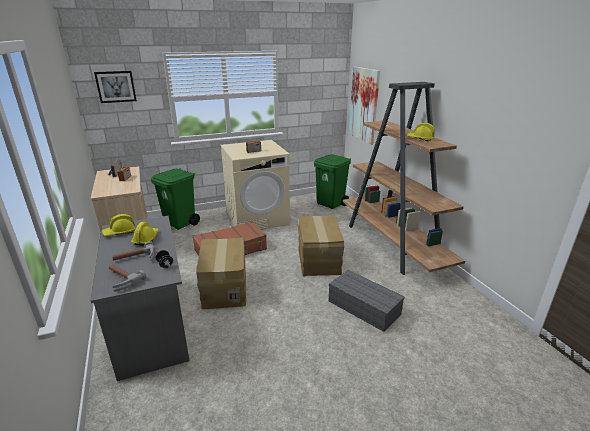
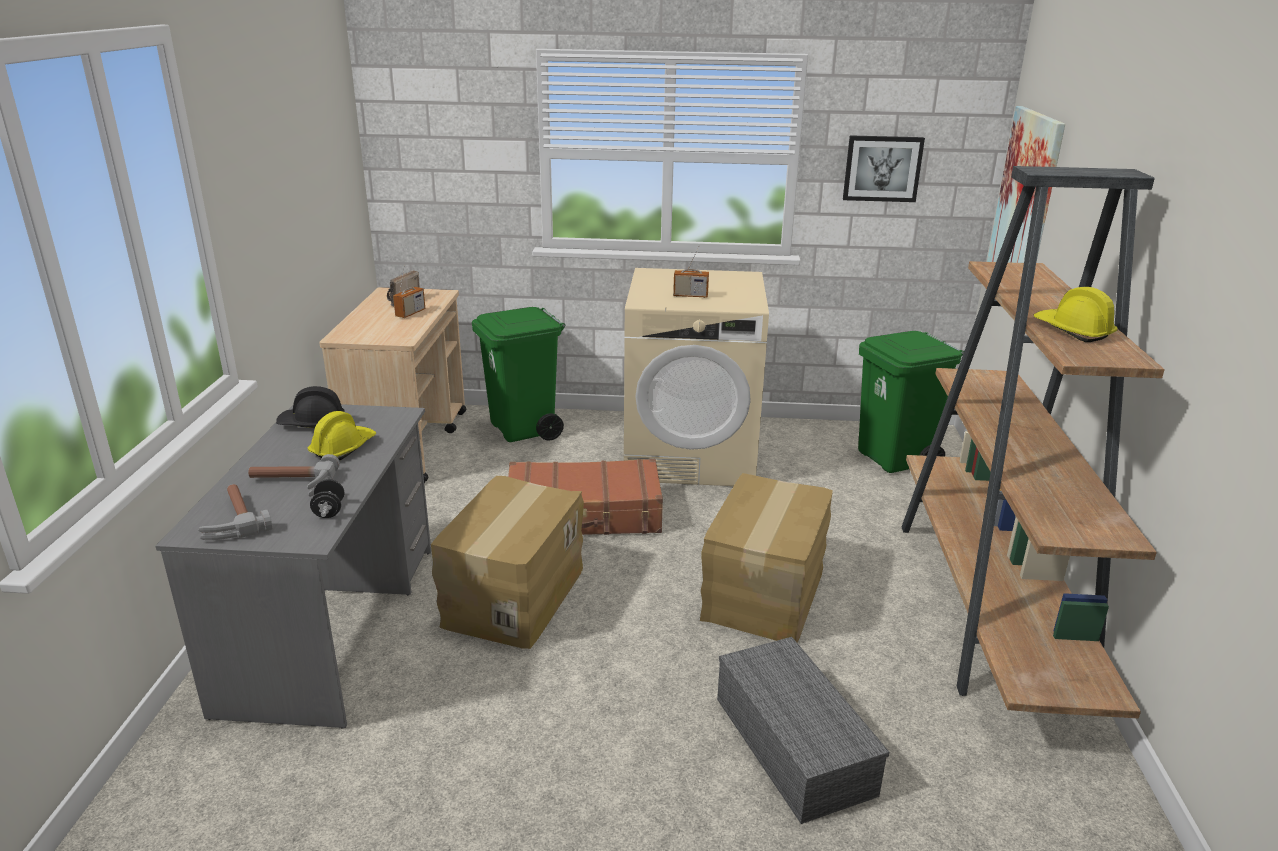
camera: 25 degrees right, 0 degrees up
picture [94,71,137,103] -> picture moved to [843,135,925,202]
yellow hard hat [102,214,136,236] -> black hard hat [276,386,345,428]

